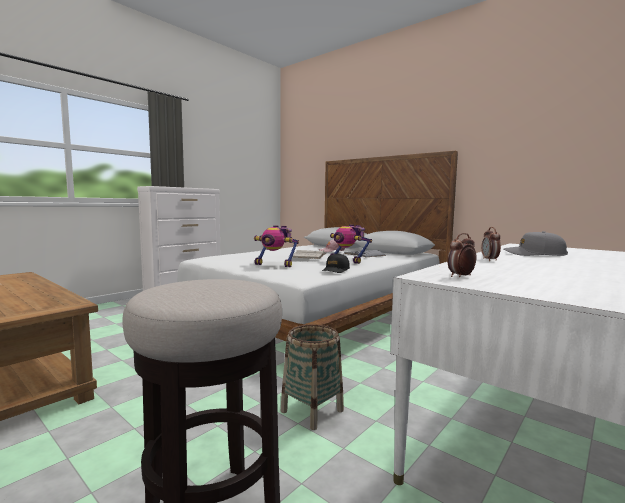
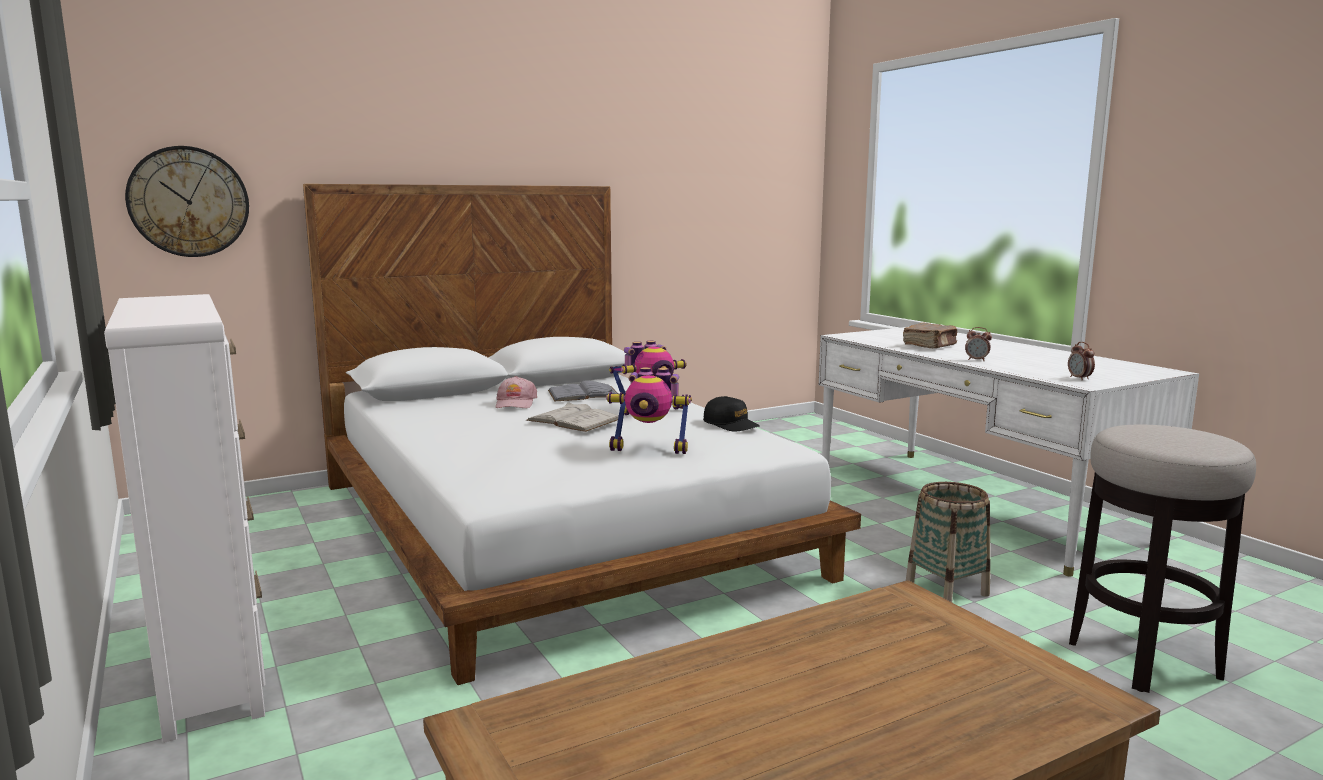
camera: 70 degrees left, 5 degrees up
toy robot [254,225,299,267] -> toy robot turned 60 degrees clockwise [606,367,692,454]
grey cap [503,231,568,256] -> brown book [903,322,957,348]
none -> wall clock [125,146,249,257]

